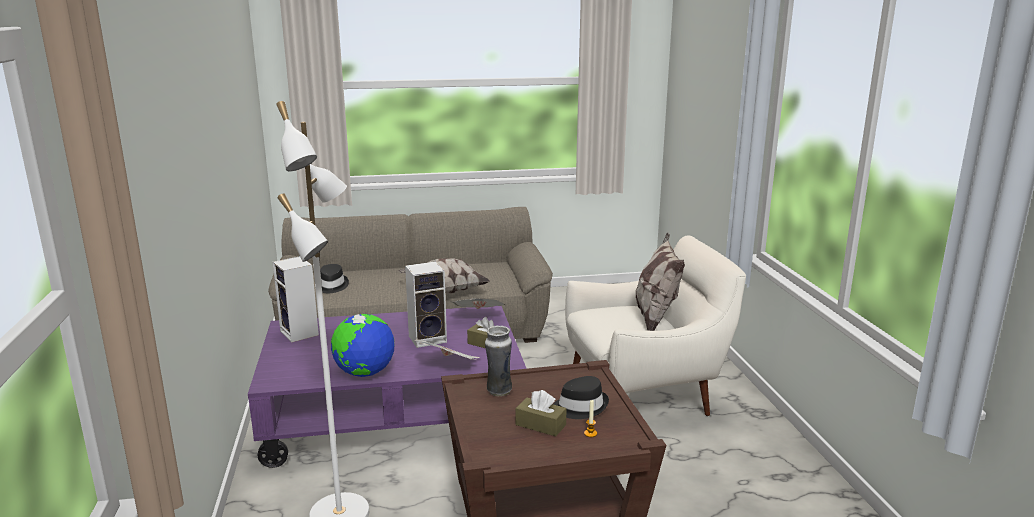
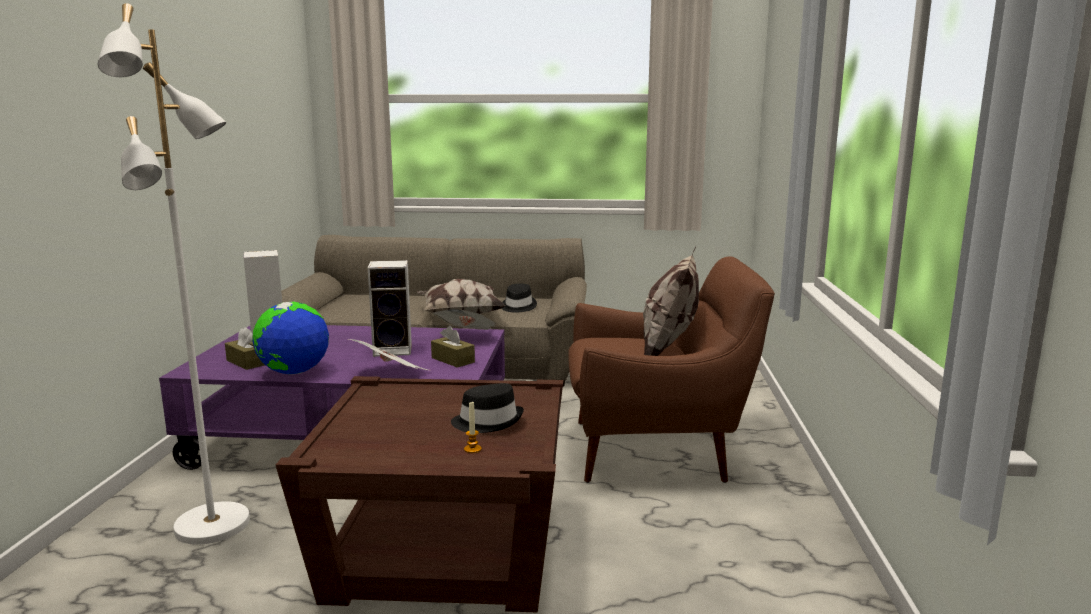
camera: 15 degrees right, 5 degrees down
black hat [320,264,349,293] -> black hat moved to [501,284,537,313]
vase [485,325,512,396] -> none
brown tissue box [516,390,567,436] -> brown tissue box moved to [225,327,265,370]
white armchair [565,235,746,416] -> brown armchair [568,256,775,483]

